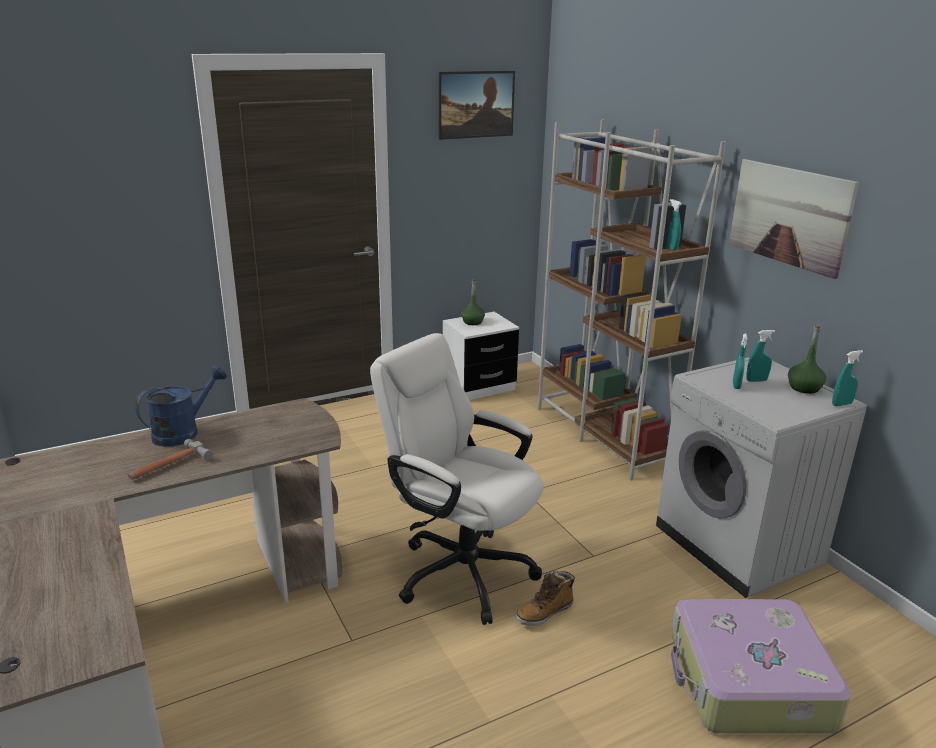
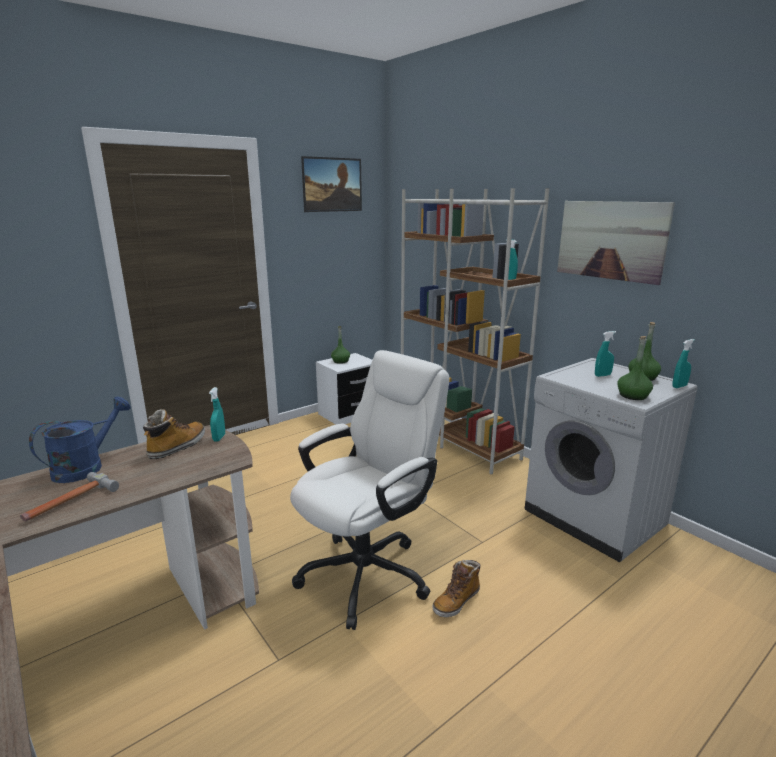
camera: 10 degrees left, 5 degrees down
white office chair [370,333,543,625] -> white office chair turned 105 degrees clockwise [290,350,449,630]
suitcase [671,599,851,733] -> none
turquoise spray bottle [733,333,747,389] -> turquoise spray bottle moved to [209,387,225,442]
none -> boot [143,409,205,459]
none -> green bottle [617,336,653,400]

